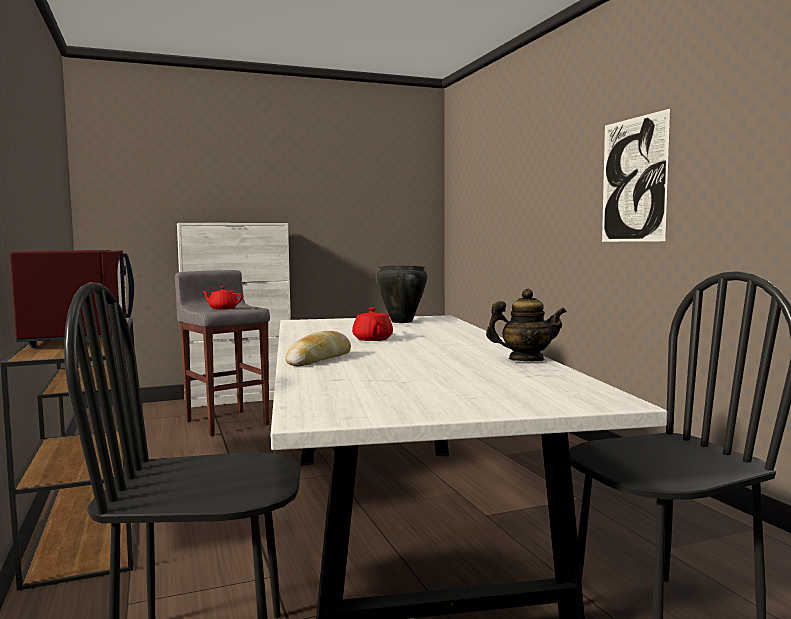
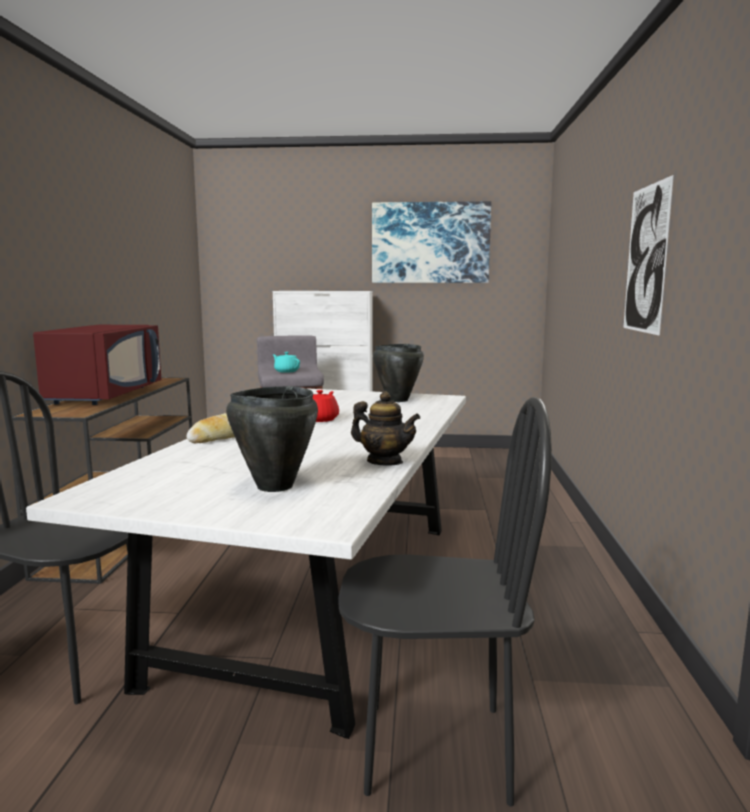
camera: 25 degrees right, 5 degrees up
red teapot [202,287,243,309] -> turquoise teapot [273,352,300,373]
none -> black cooking pot [226,386,318,492]
none -> picture [372,201,491,283]

